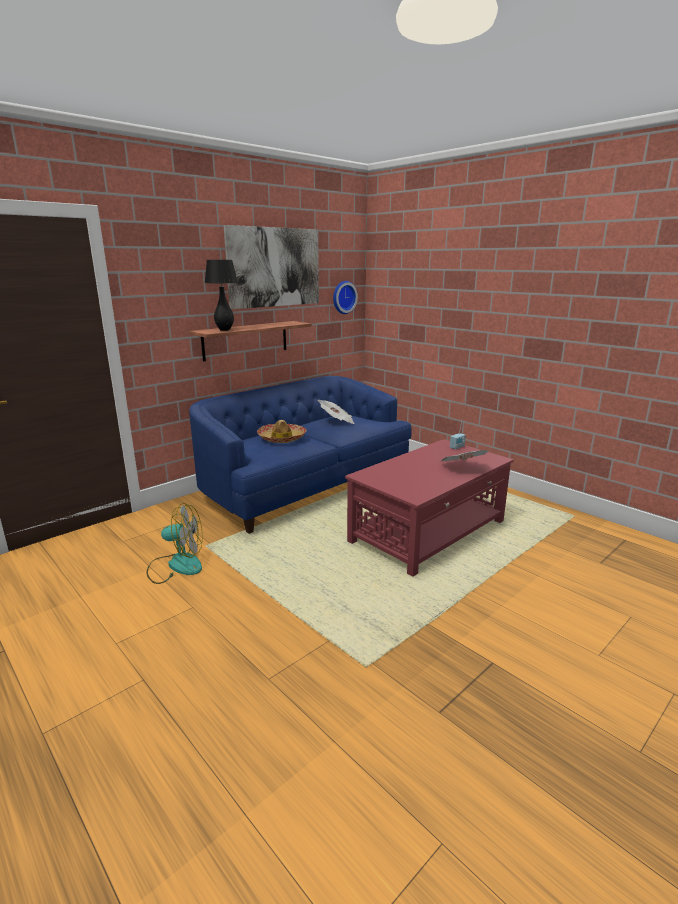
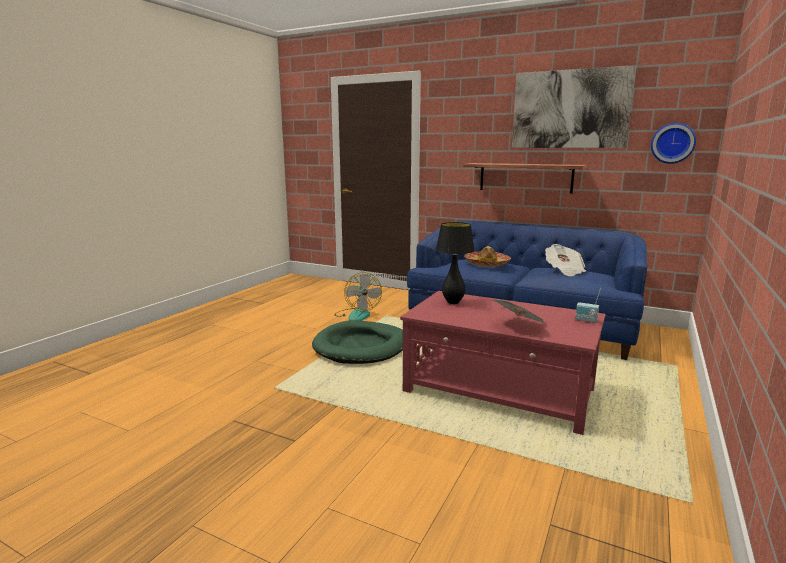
camera: 70 degrees right, 5 degrees down
black table lamp [205,260,238,331] -> black table lamp moved to [436,222,475,304]
none -> green dog bed [312,320,403,364]

